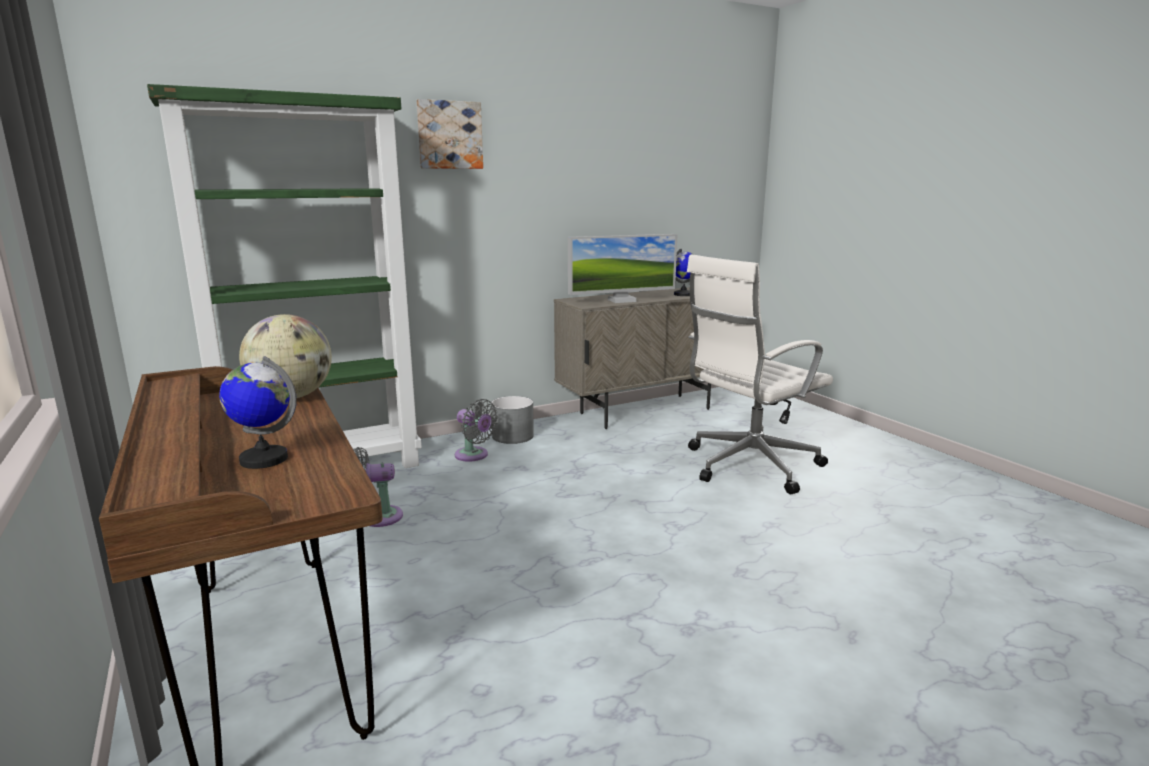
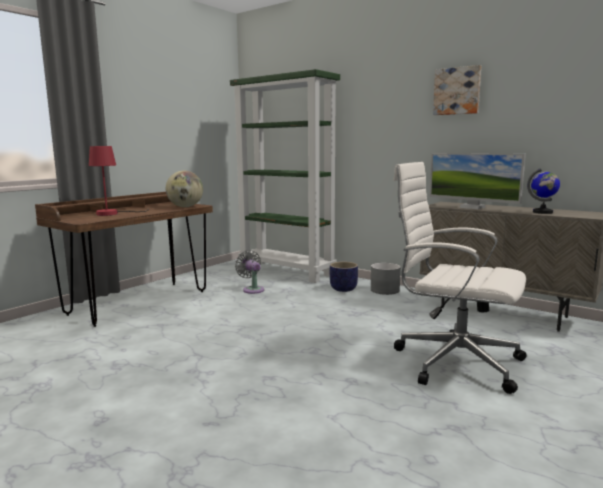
camera: 65 degrees right, 5 degrees down
globe [219,356,297,469] -> red table lamp [89,146,149,216]
picture [416,99,483,169] -> picture moved to [433,65,481,115]
grey fan [455,399,498,462] -> planter [330,261,358,292]

